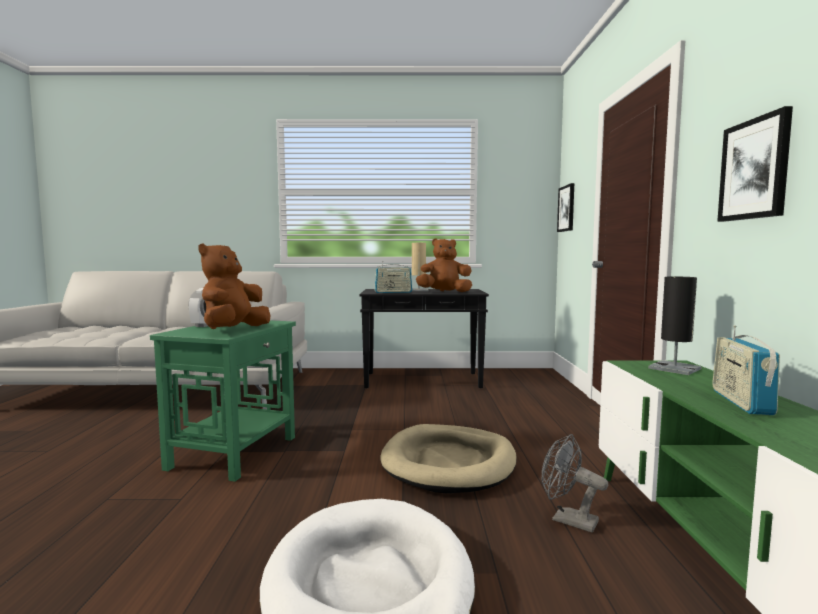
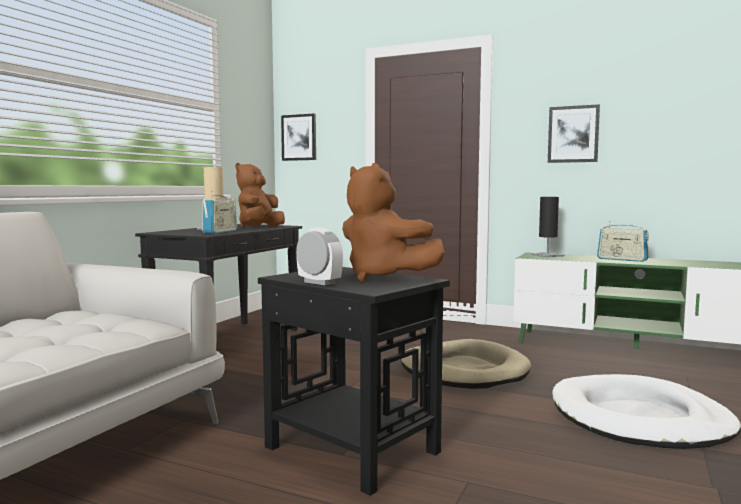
camera: 65 degrees left, 0 degrees up
green side table [150,320,296,482] -> black side table [258,267,450,496]
grey fan [542,434,608,533] -> none

